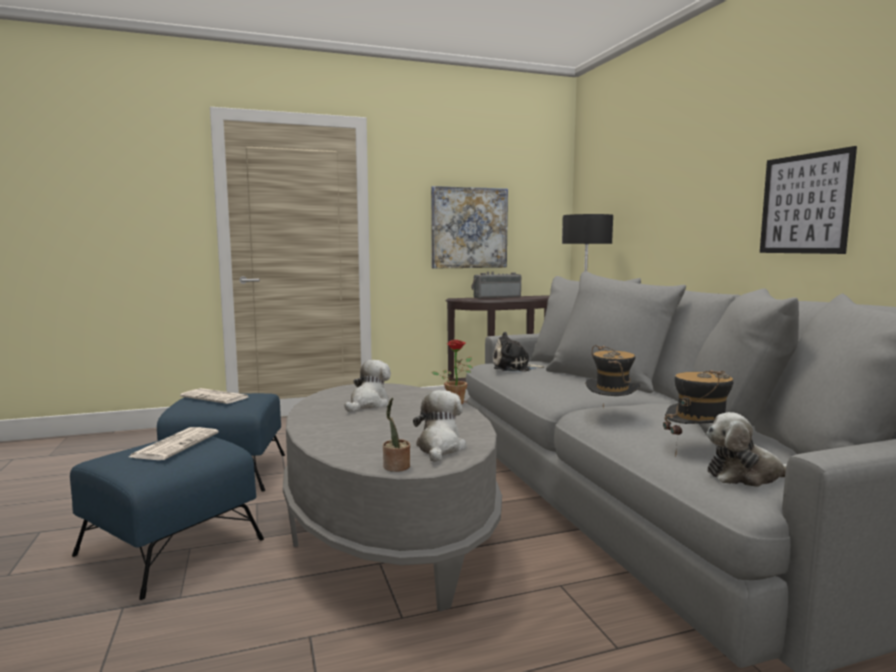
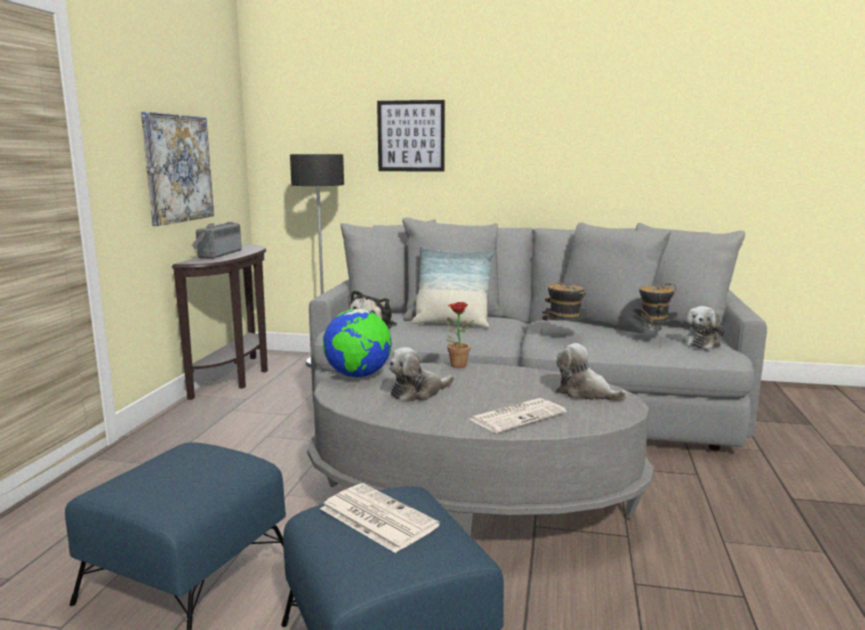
camera: 60 degrees left, 5 degrees up
newspaper [180,388,248,404] -> newspaper moved to [470,398,566,433]
plush toy [345,360,391,412] -> plush toy turned 90 degrees counterclockwise [388,347,454,402]
potted plant [383,397,410,472] -> none
picture [760,146,857,254] -> picture moved to [377,100,445,172]
none -> globe [323,309,392,378]
none -> pillow [411,247,495,328]

